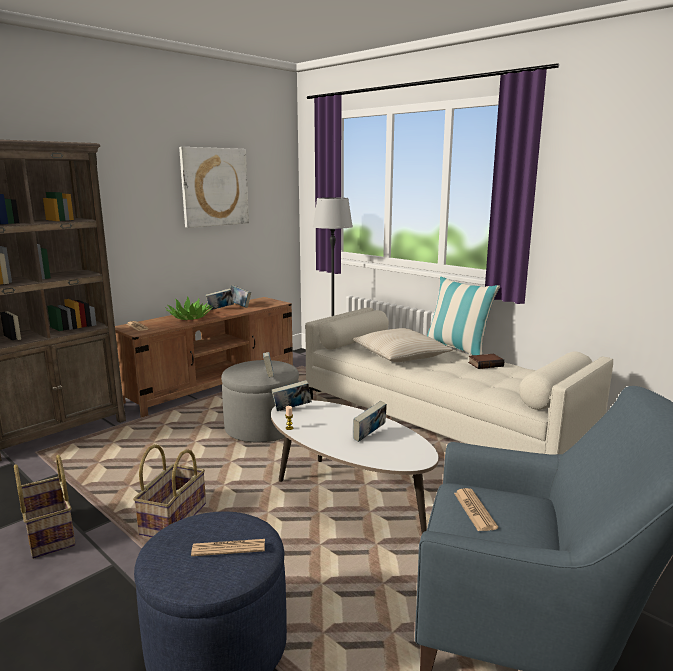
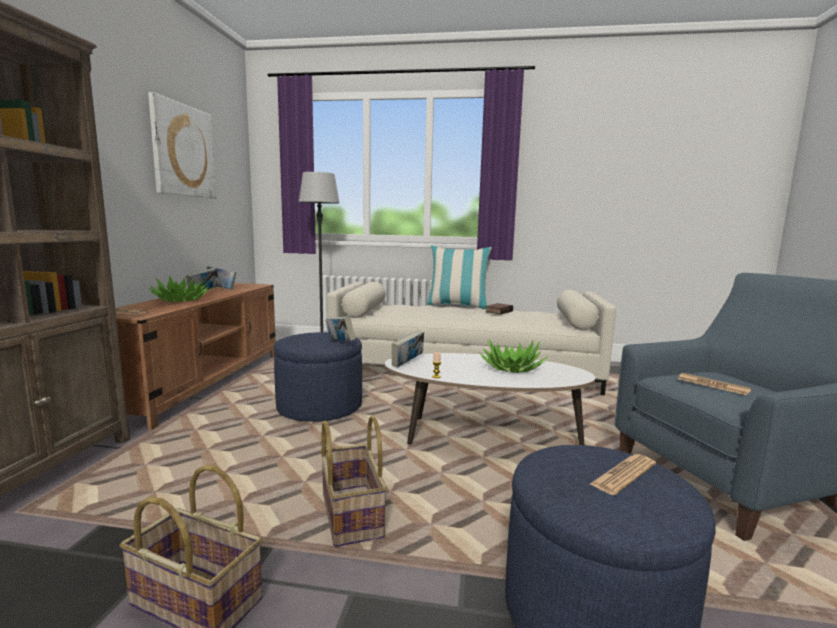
camera: 35 degrees left, 5 degrees down
grey ottoman [221,360,299,442] -> blue ottoman [274,332,362,422]
beige pillow [353,328,453,362] -> none
book [353,401,387,442] -> potted plant [479,339,548,373]

